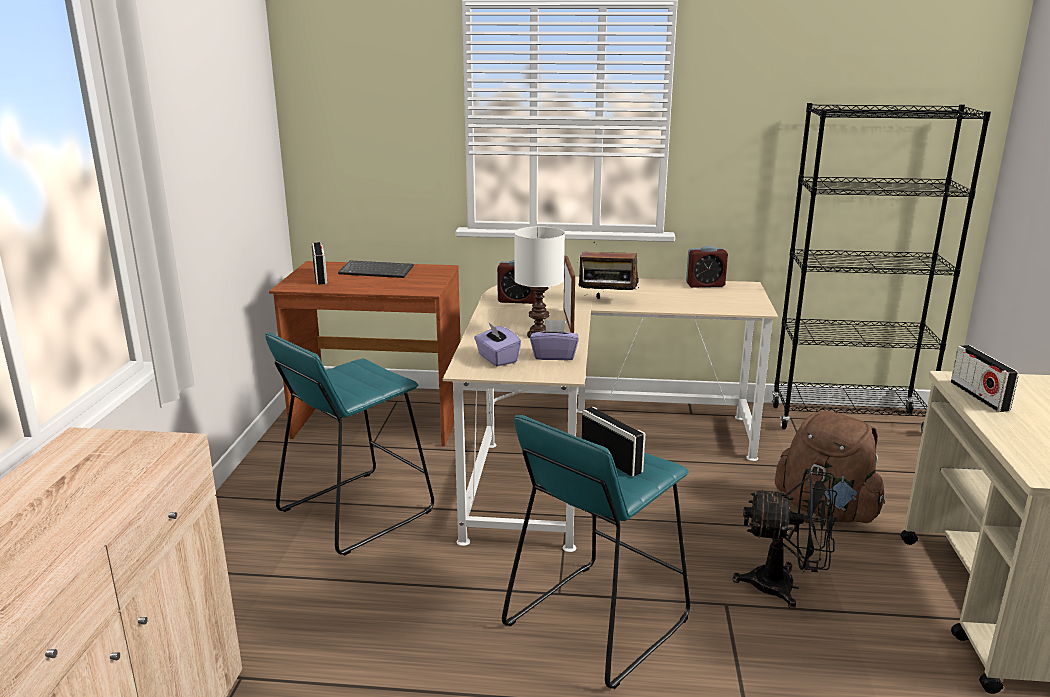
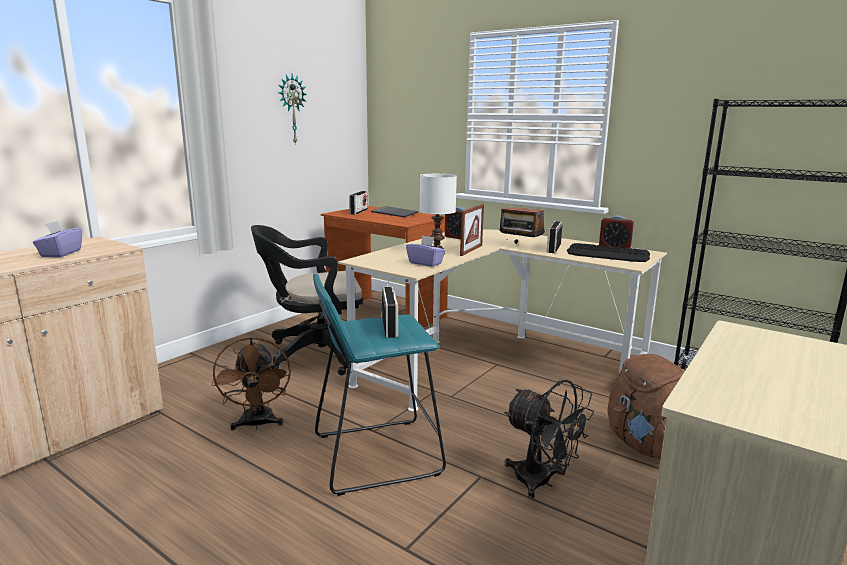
camera: 30 degrees right, 5 degrees down
turquoise stool [265,333,434,556] -> black office chair [251,225,363,375]
purple tissue box [474,323,521,367] -> purple tissue box moved to [33,220,82,257]
radio [951,345,1019,412] -> radio moved to [547,221,563,253]
none -> brown fan [211,337,291,430]
none -> wall clock [278,74,307,145]
none -> keyboard [567,243,650,262]

